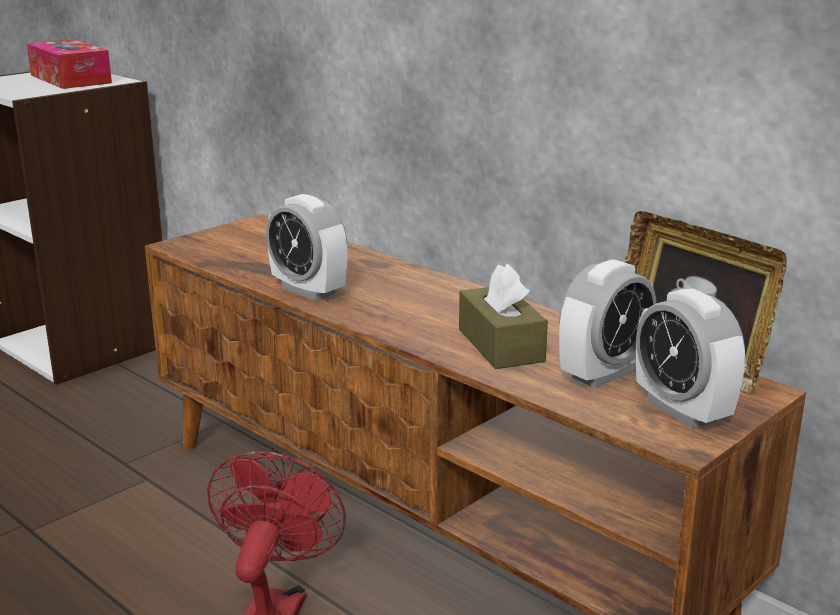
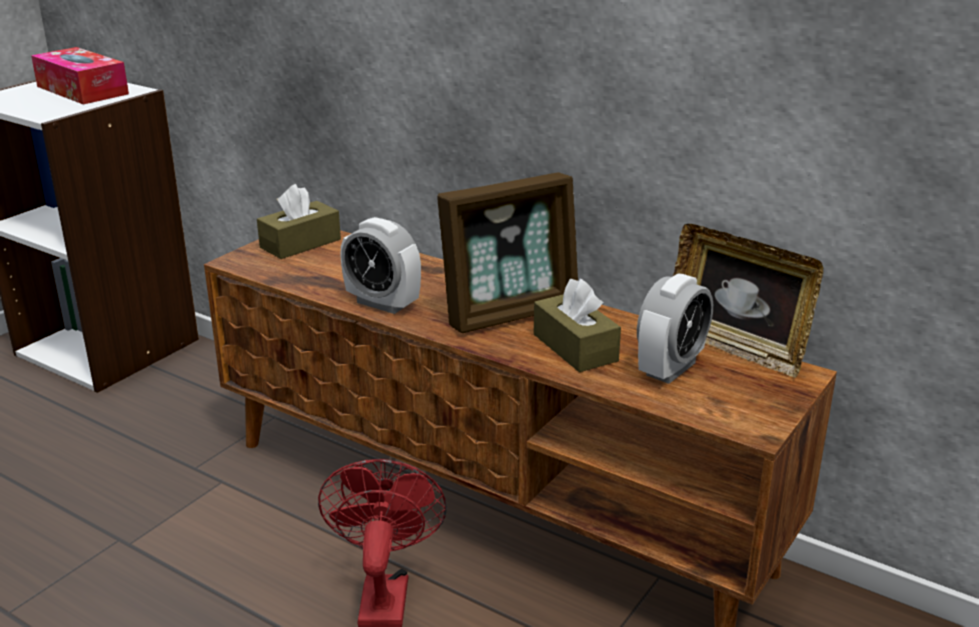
camera: 10 degrees left, 5 degrees up
alarm clock [636,288,745,429] -> none
none -> brown tissue box [257,184,341,259]
none -> picture frame [437,172,578,333]

